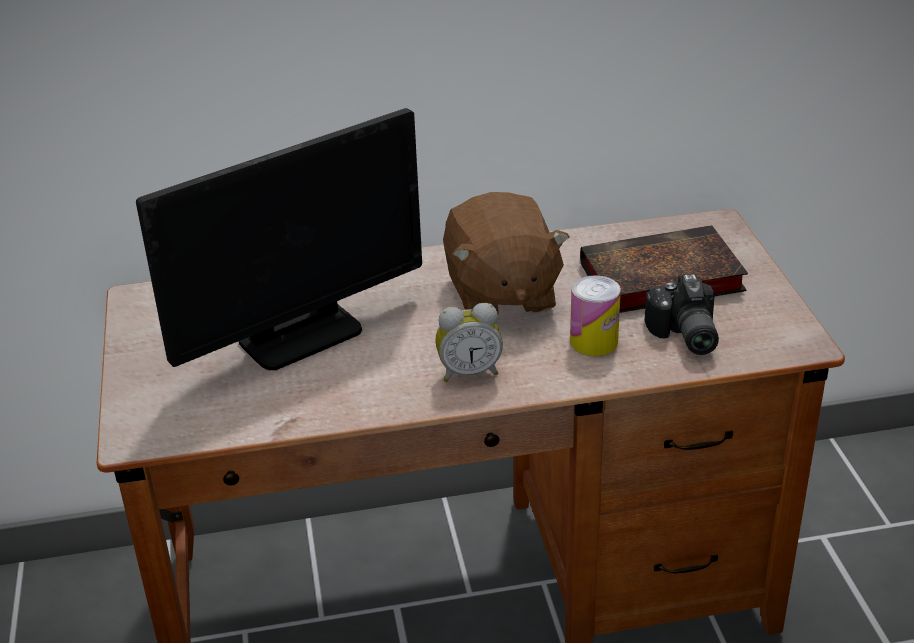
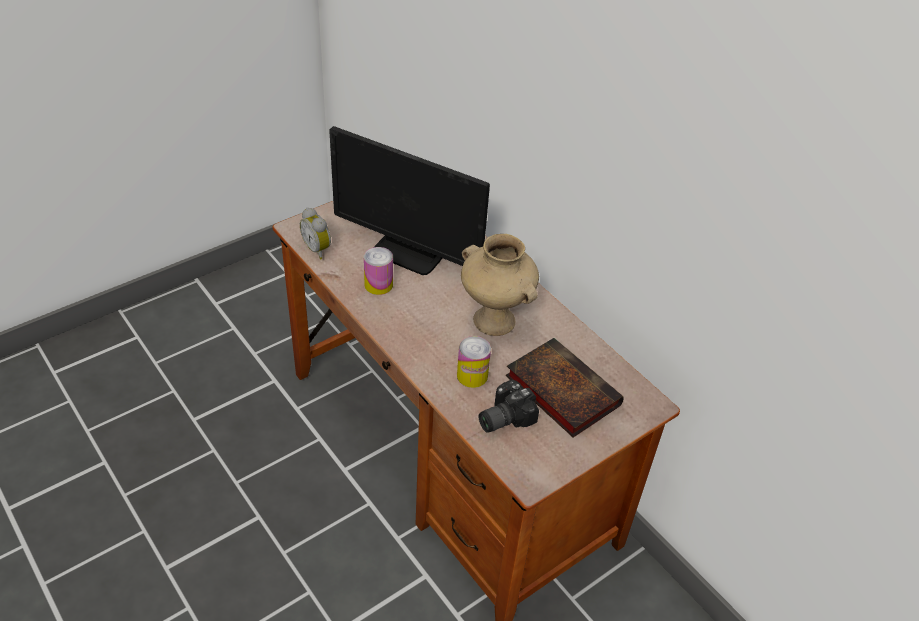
camera: 60 degrees right, 10 degrees up
alarm clock [435,303,503,382] -> alarm clock moved to [300,207,331,260]
brown plush toy [443,192,570,314] -> beige vase [461,234,539,336]
none -> can [364,247,393,295]

